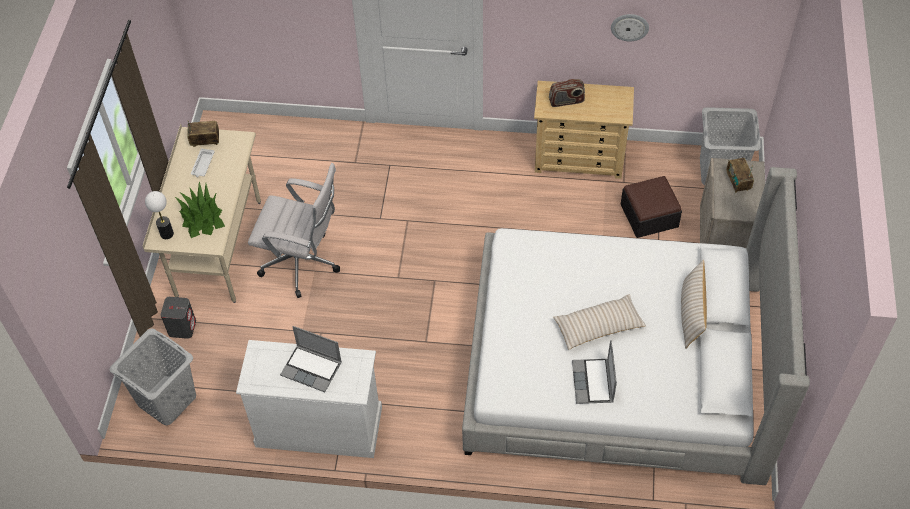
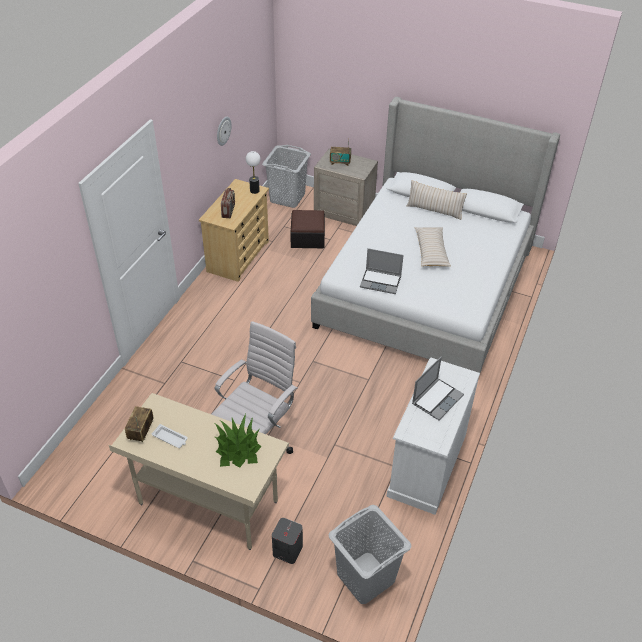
camera: 75 degrees left, 10 degrees down
table lamp [145,191,174,239] -> table lamp moved to [246,151,260,194]
laptop [572,340,617,404] -> laptop moved to [360,248,404,294]

